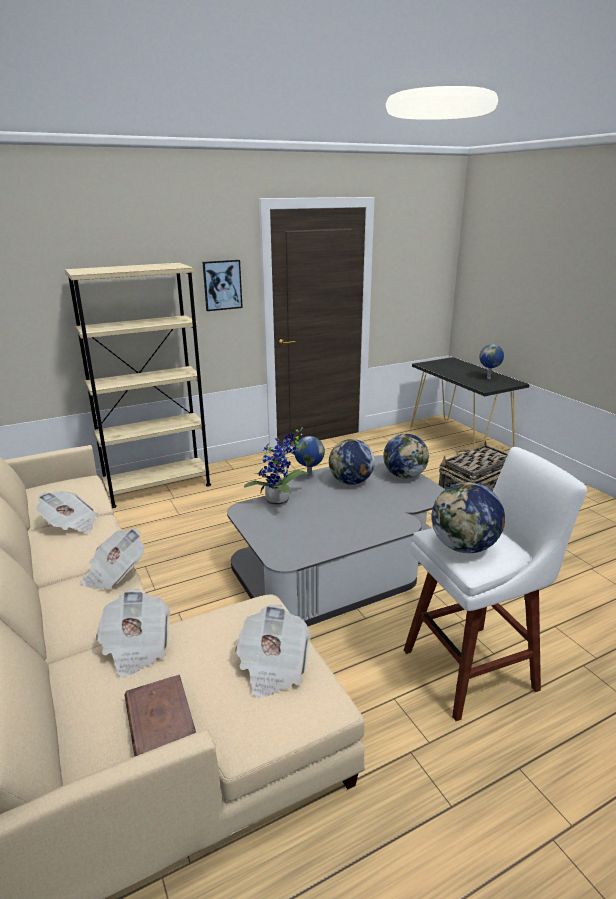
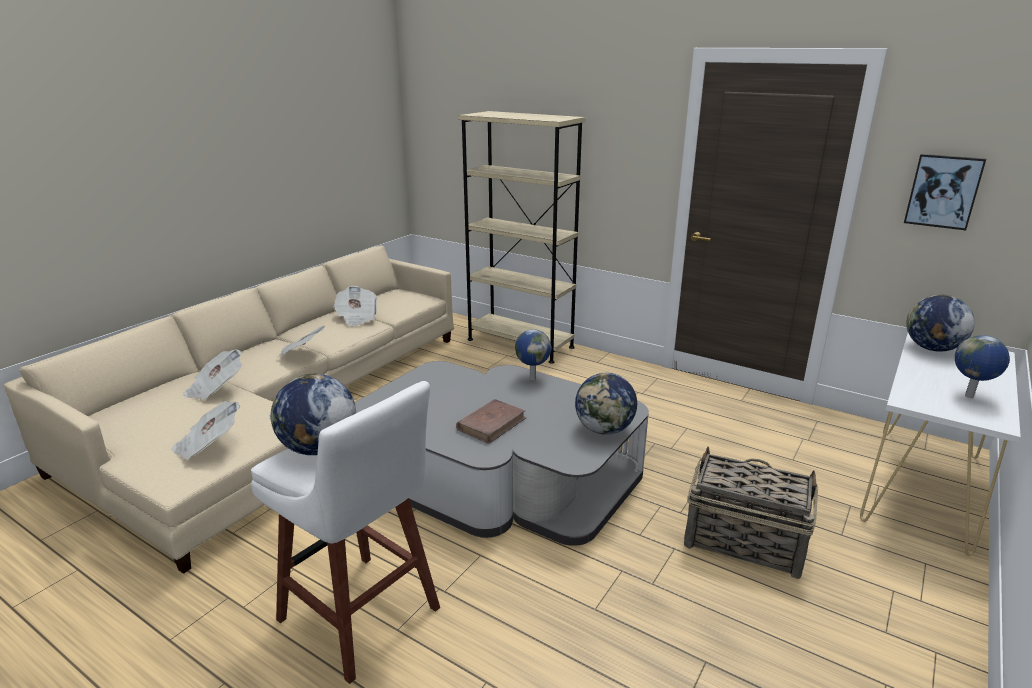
camera: 60 degrees right, 0 degrees up
brown book [125,675,196,757] -> brown book moved to [456,399,527,444]
picture [202,260,243,311] -> picture moved to [904,154,986,230]
potted plant [244,428,309,506] -> none
globe [329,439,375,485] -> globe moved to [906,294,975,352]
black console table [410,357,530,449] -> white console table [860,333,1021,556]

